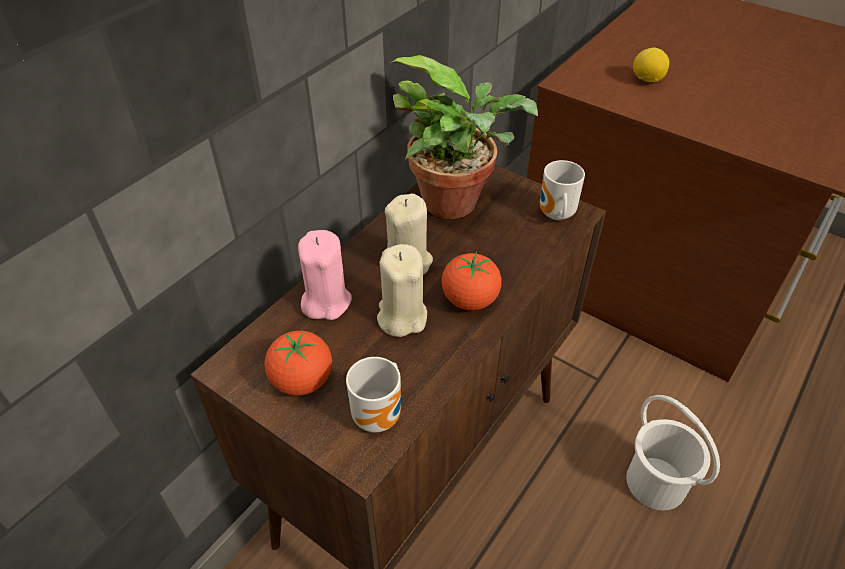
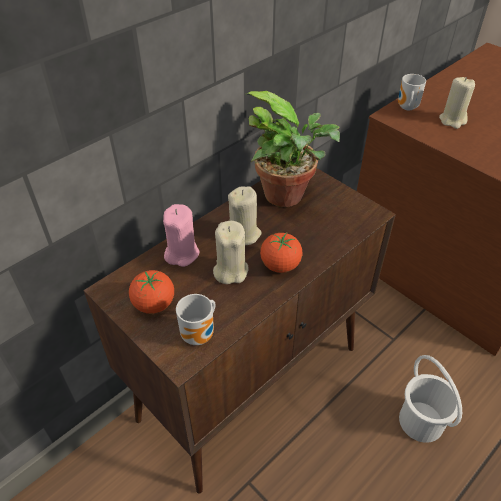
camera: 10 degrees right, 0 degrees up
mug [540,160,585,220] -> mug moved to [398,74,426,110]
lemon [633,48,669,82] -> beige candle [439,77,475,129]

